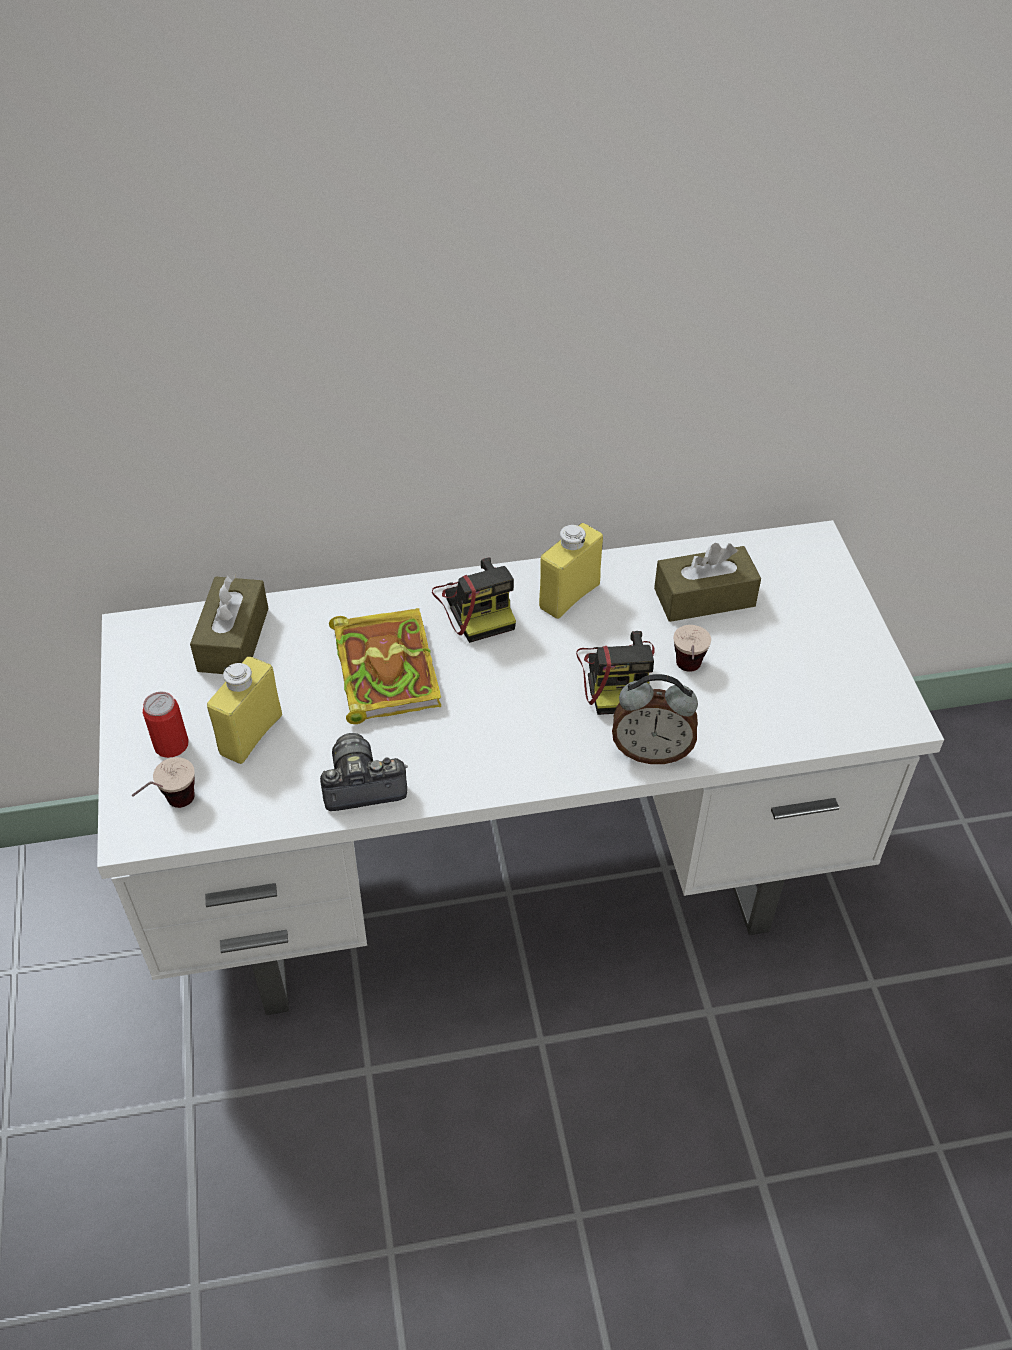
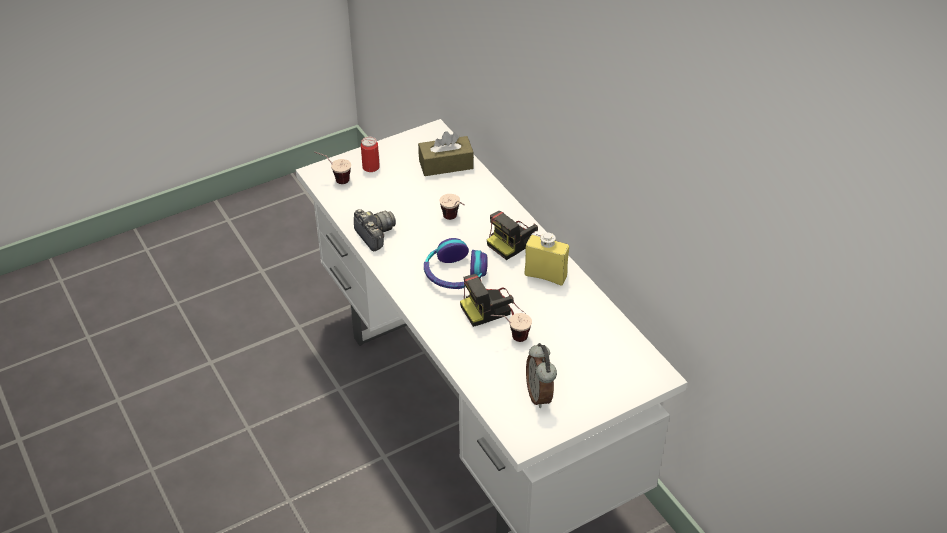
camera: 70 degrees right, 5 degrees down
yellow bottle [207,657,282,764] -> none
book [329,608,441,724] -> cup [439,194,465,220]
alarm clock [612,674,698,764] -> alarm clock moved to [526,343,557,408]
brown tissue box [654,543,761,622] -> none
none -> headphones [424,238,488,289]

